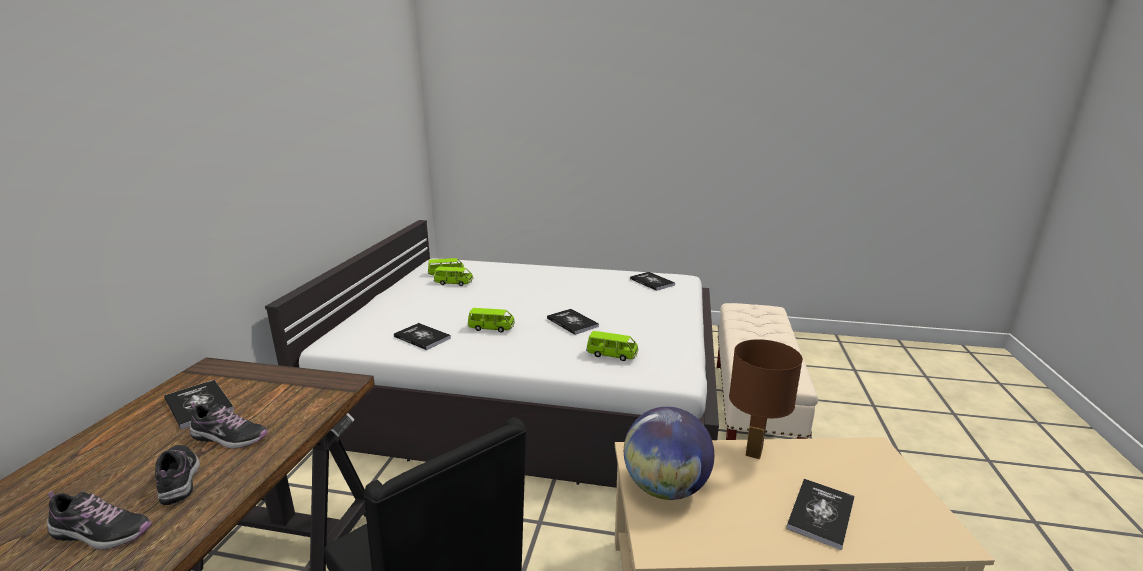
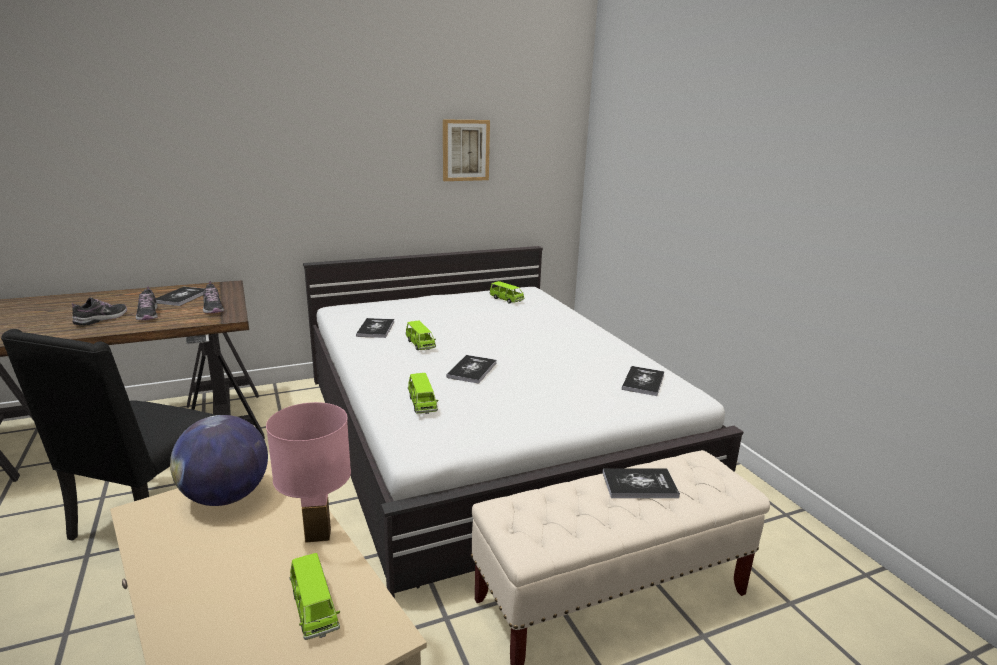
camera: 55 degrees right, 0 degrees up
shoe [47,491,152,550] -> shoe moved to [203,281,224,313]
green toy car [434,266,474,286] -> green toy car moved to [290,553,340,640]
brown table lamp [729,339,803,459] -> pink table lamp [266,402,351,543]
book [786,479,855,551] -> book moved to [602,468,680,498]
none -> picture [443,119,490,181]

